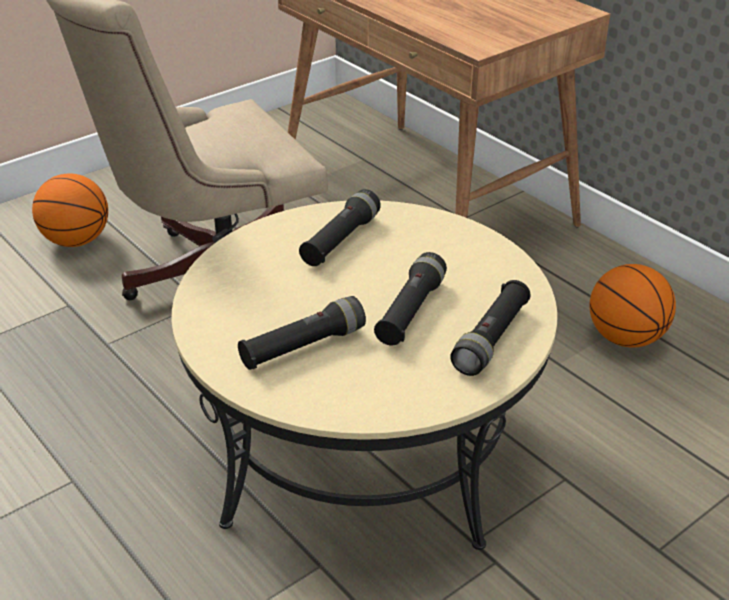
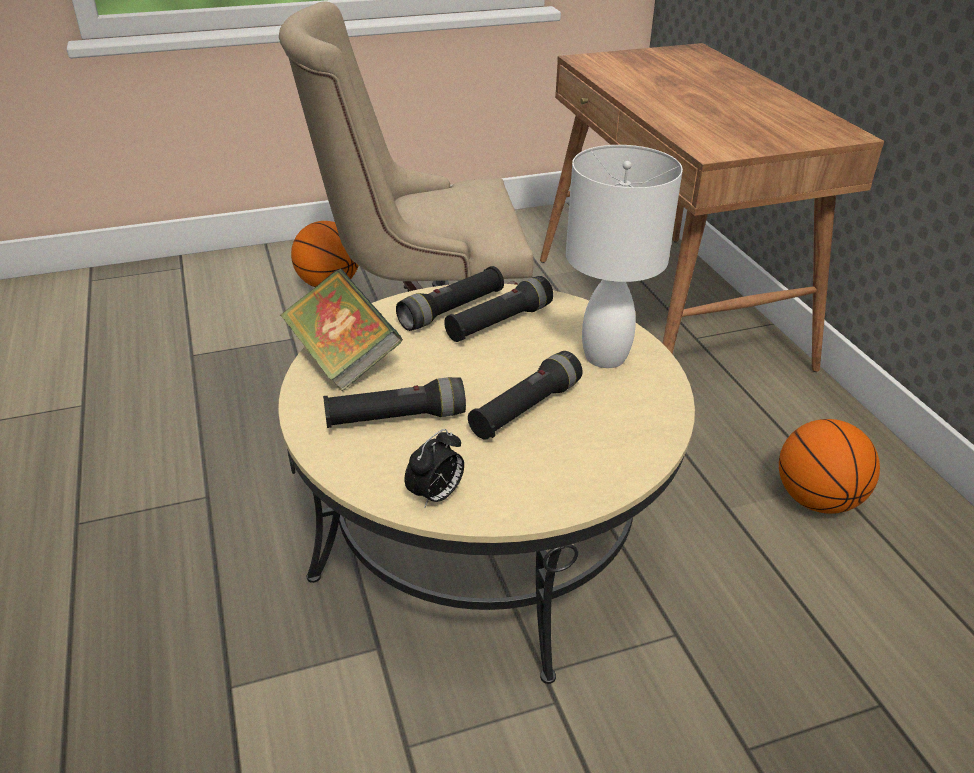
camera: 20 degrees right, 0 degrees up
black flashlight [450,280,531,376] -> black flashlight moved to [396,266,504,331]
none -> book [280,269,403,392]
none -> alarm clock [405,429,464,508]
none -> white table lamp [566,145,683,368]

